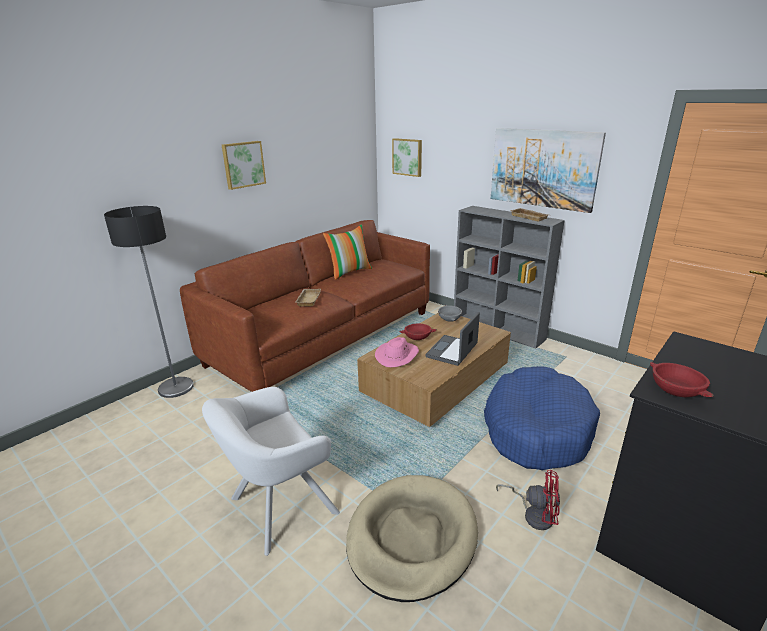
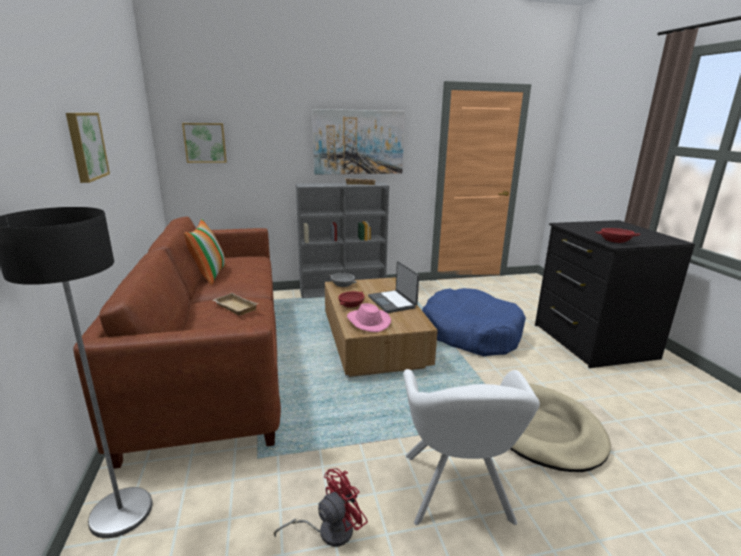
camera: 55 degrees left, 5 degrees down
red fan [496,470,560,530] -> red fan moved to [274,468,368,547]

